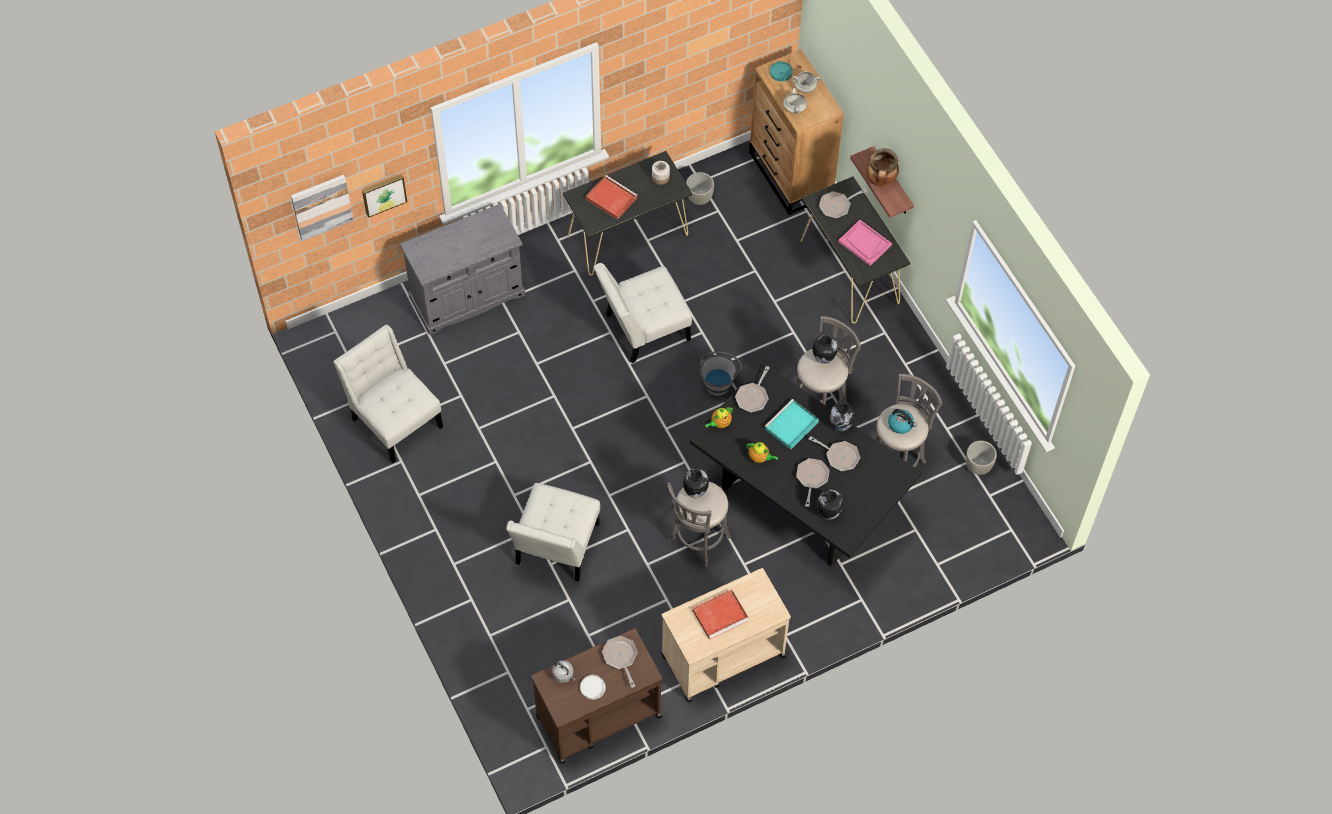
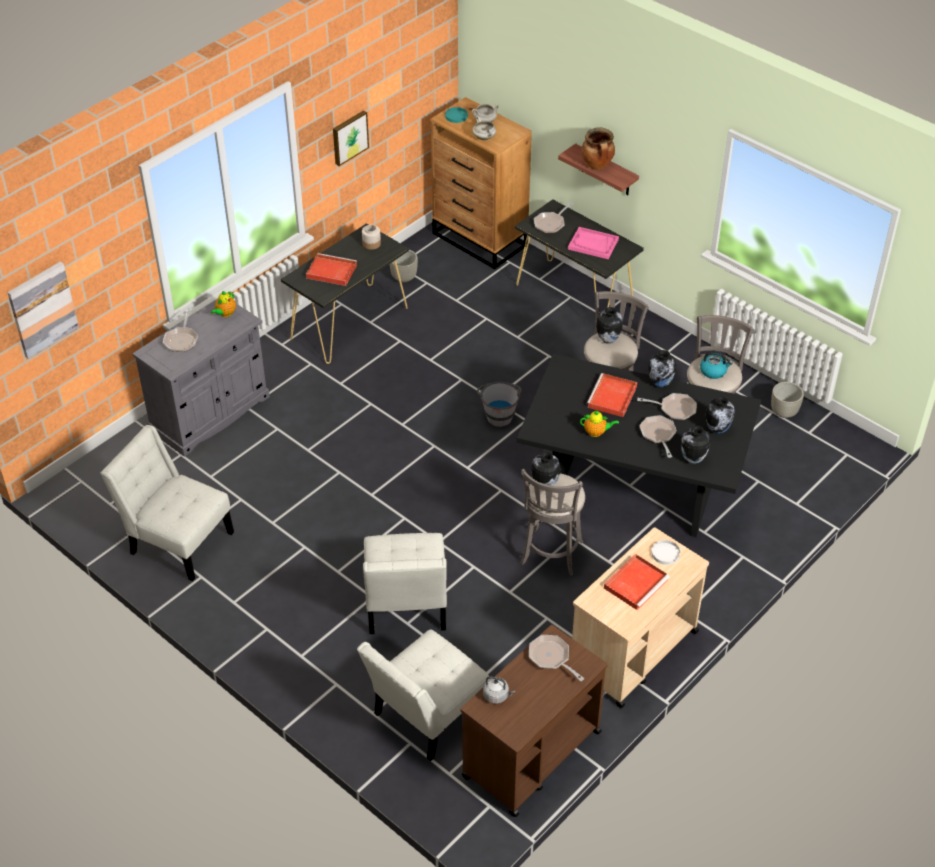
camera: 20 degrees left, 15 degrees down
picture [362,174,407,218] -> picture moved to [333,110,369,166]
white plate [580,675,606,700] -> white plate moved to [651,540,680,565]
white chair [594,263,692,363] -> white chair moved to [357,630,489,761]
teapot [705,407,733,428] -> teapot moved to [211,291,236,317]
frying pan [735,366,770,413] -> frying pan moved to [163,310,198,352]
turquoise tray [764,399,819,450] -> red tray [587,373,637,417]
none -> vase [706,396,735,434]

